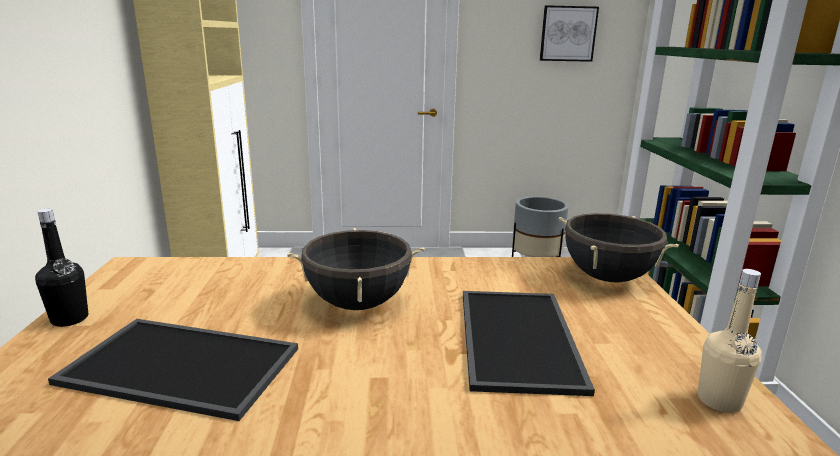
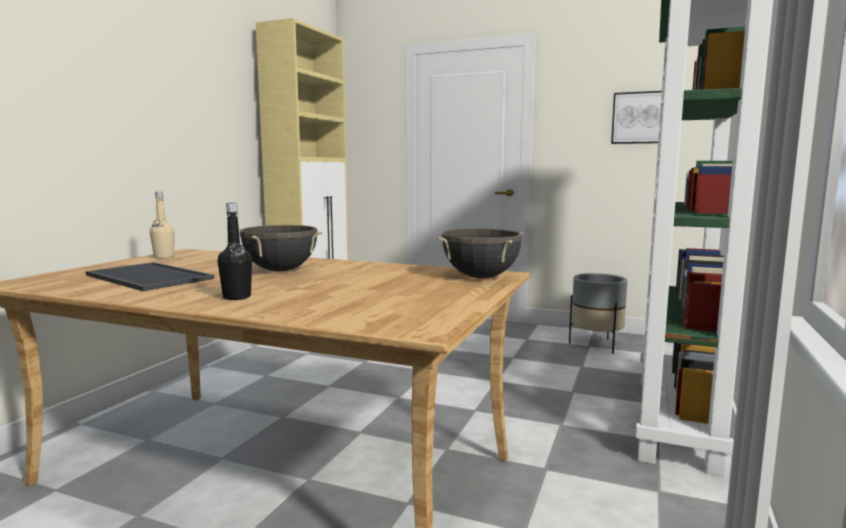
camera: 25 degrees right, 10 degrees down
black bottle [35,208,88,327] -> black bottle moved to [218,203,252,300]
tray [463,291,595,396] -> none
beige bottle [698,269,762,413] -> beige bottle moved to [150,192,175,259]

